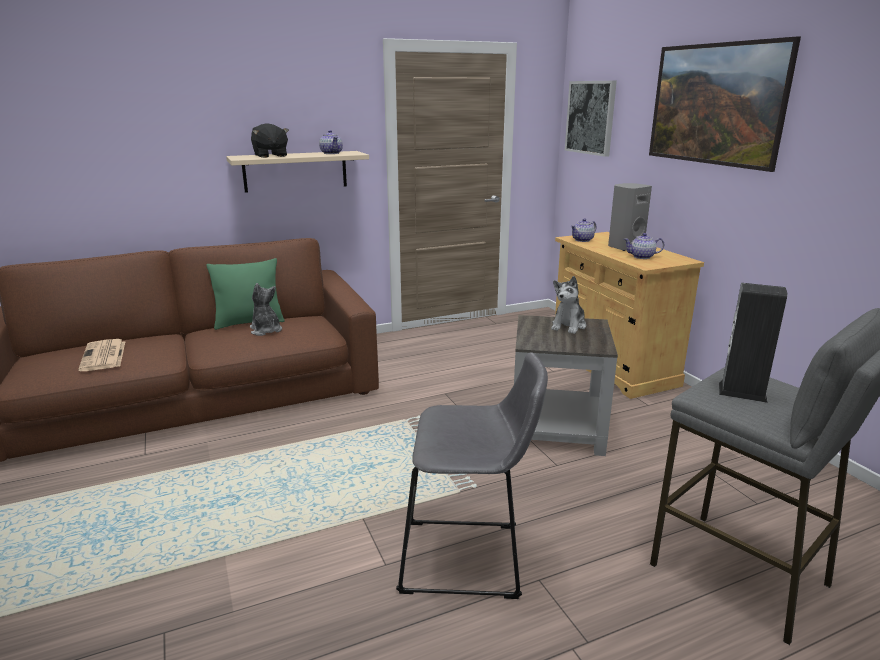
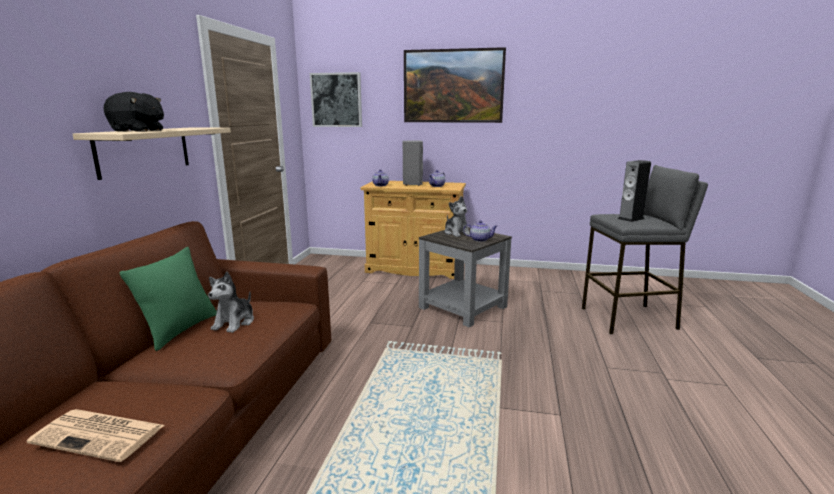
camera: 55 degrees left, 5 degrees down
plush toy [250,283,282,336] -> plush toy turned 75 degrees counterclockwise [208,272,254,333]
teapot [319,130,343,154] -> teapot moved to [463,220,497,242]
grey stool [396,352,548,599] -> none

